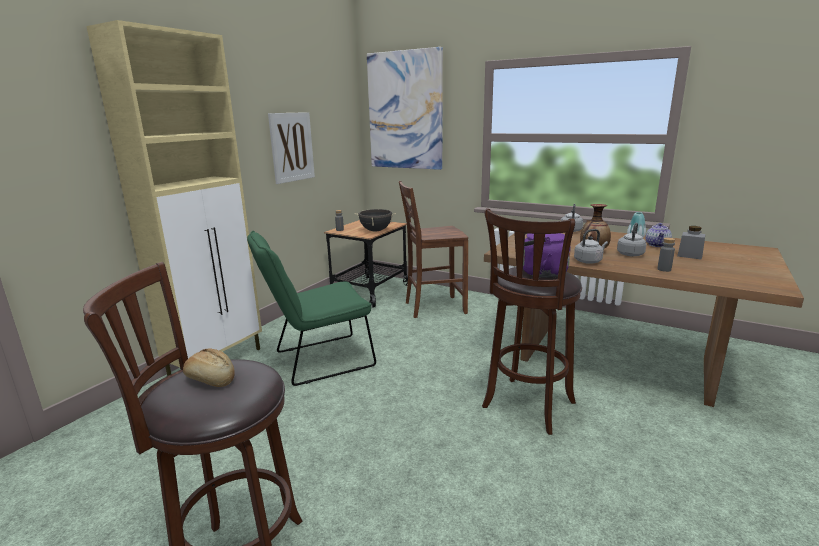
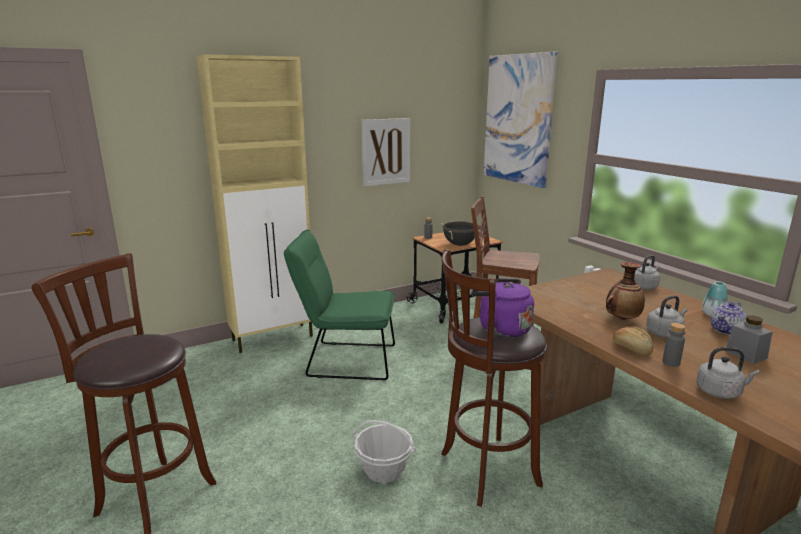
camera: 30 degrees right, 0 degrees up
bread [183,349,235,387] -> bread moved to [613,326,653,356]
grey kettle [574,229,608,264] -> grey kettle moved to [696,347,760,399]
none -> basket [353,420,416,483]

